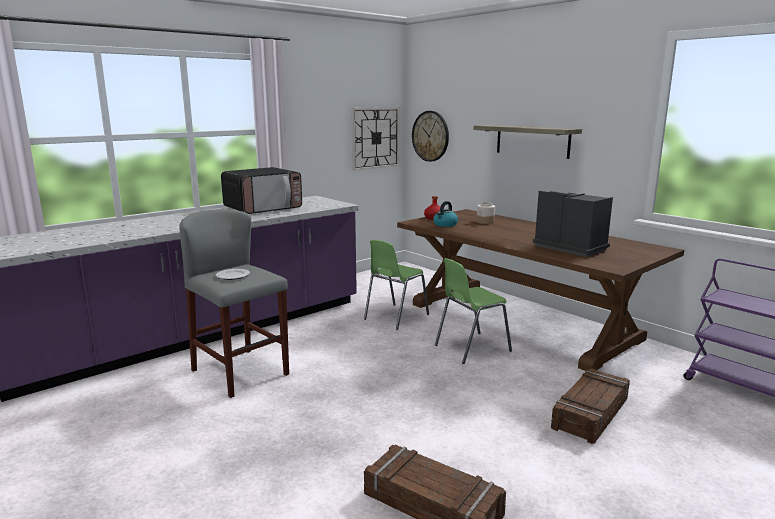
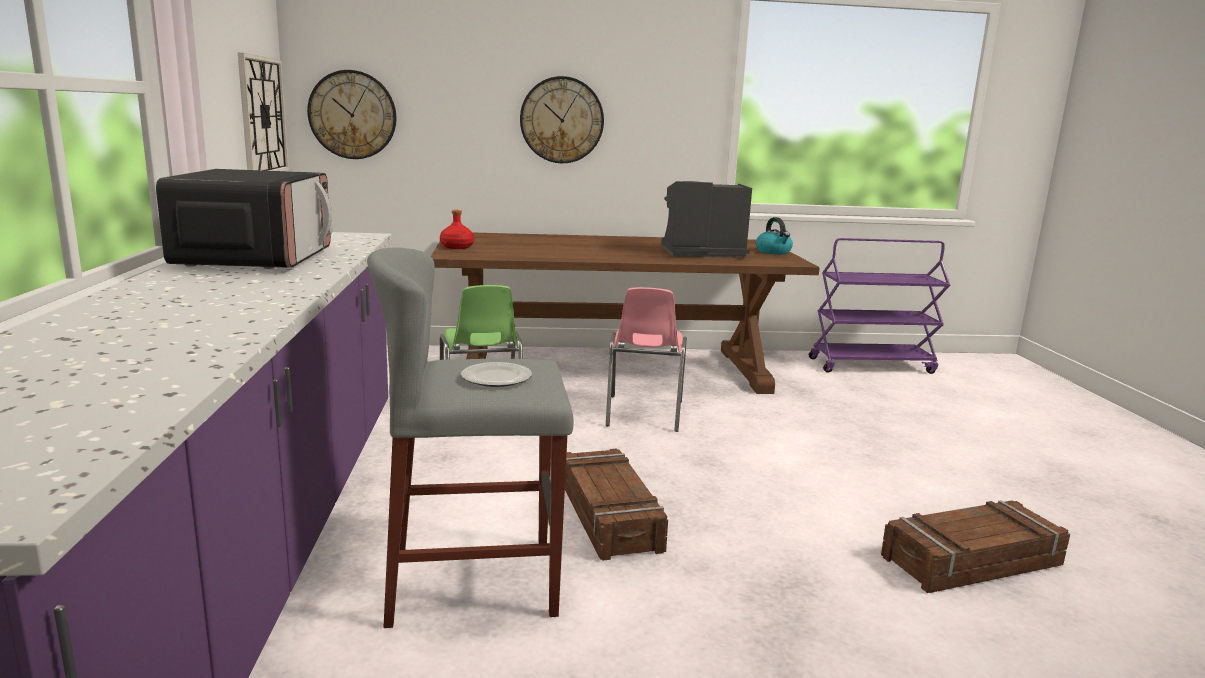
camera: 55 degrees left, 0 degrees up
kettle [433,201,458,227] -> kettle moved to [756,217,793,254]
green chair [435,258,512,364] -> pink chair [606,287,687,432]
shelf [474,125,582,159] -> wall clock [520,76,604,163]
jar [477,202,495,224] -> none
crate [551,368,630,444] -> crate moved to [565,449,668,561]

